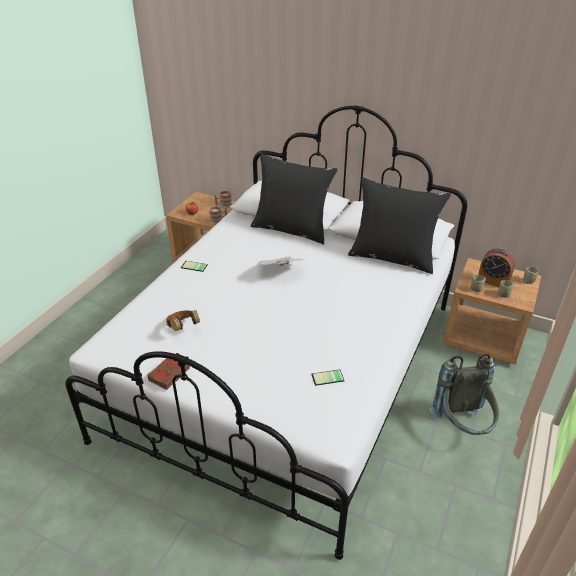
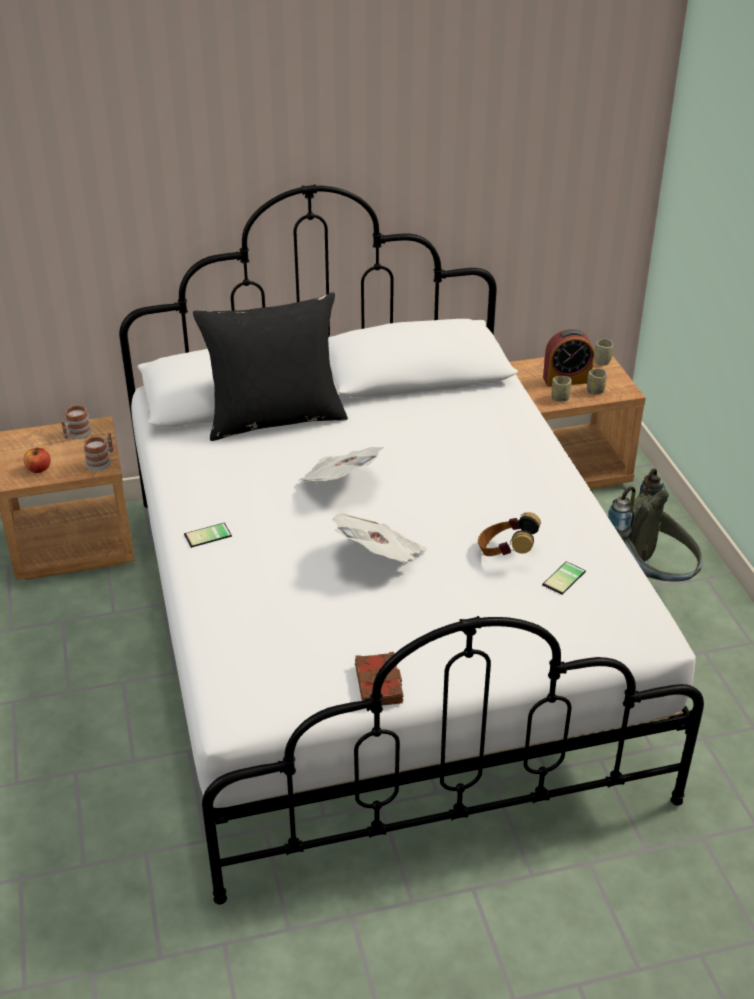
camera: 40 degrees left, 0 degrees up
headphones [166,310,200,331] -> headphones moved to [478,512,541,556]
black pillow [348,177,451,274] -> none
none -> newspaper [332,513,427,563]

